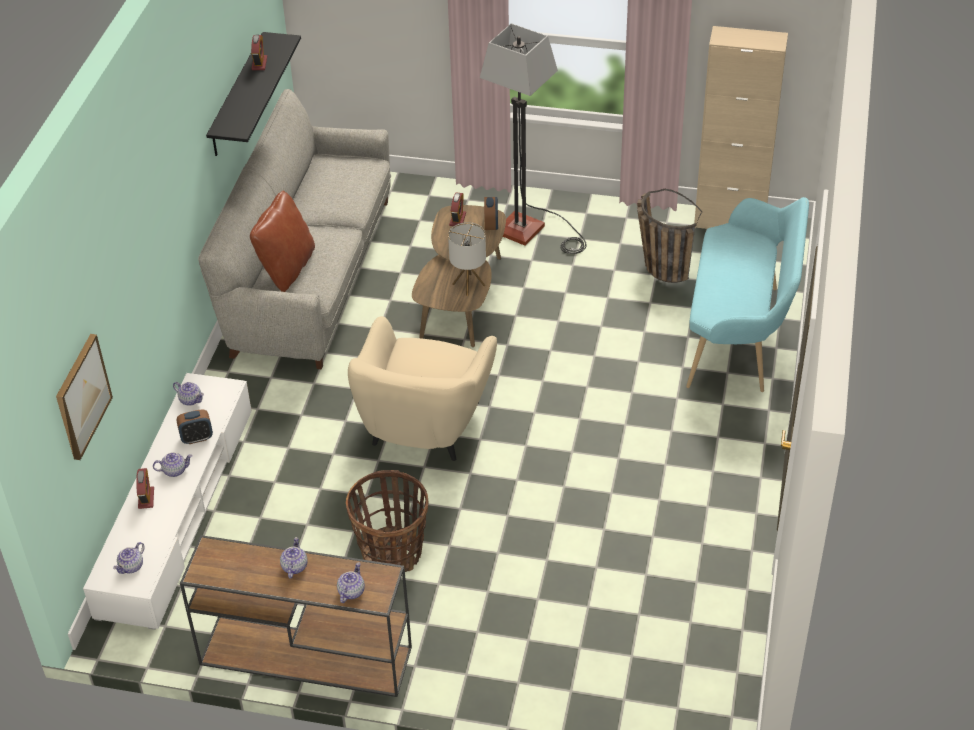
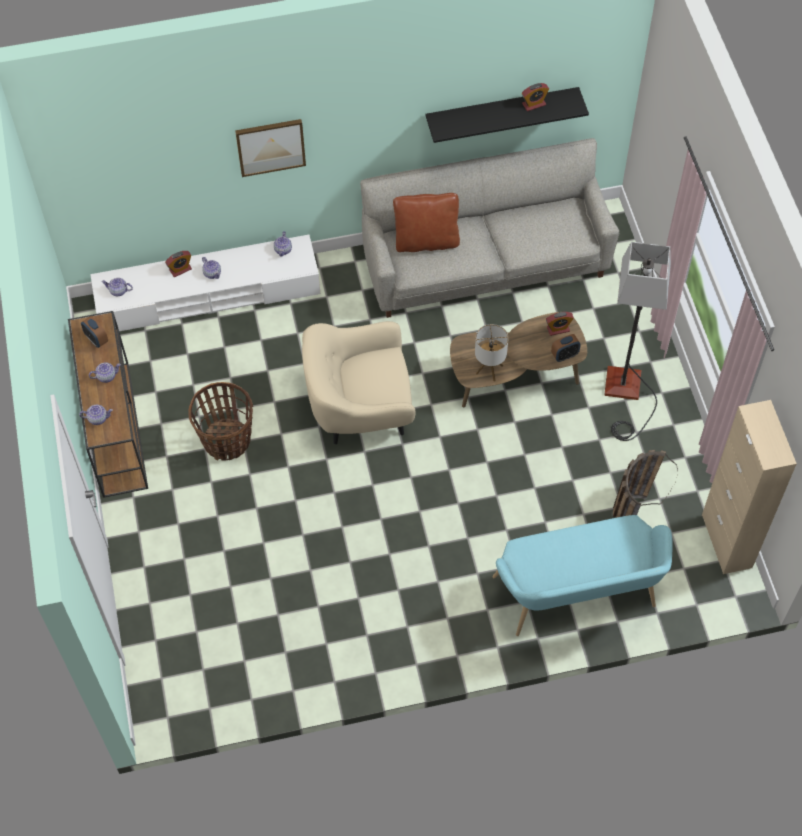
camera: 65 degrees right, 15 degrees up
picture [56,334,113,460] -> picture moved to [235,119,306,177]
alarm clock [177,409,213,444] -> alarm clock moved to [81,316,108,348]

